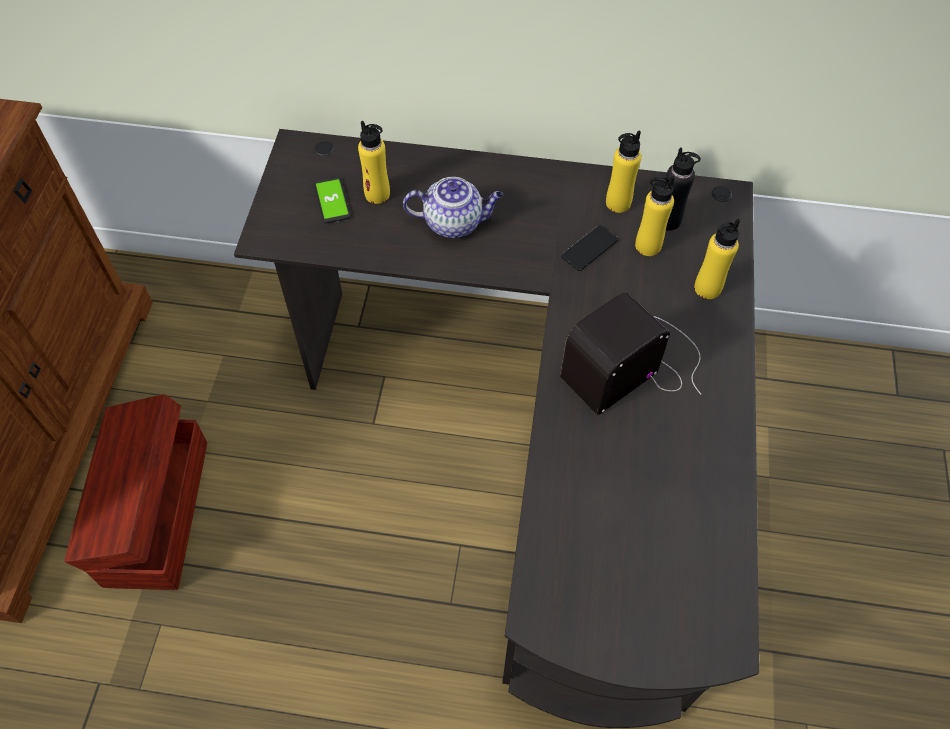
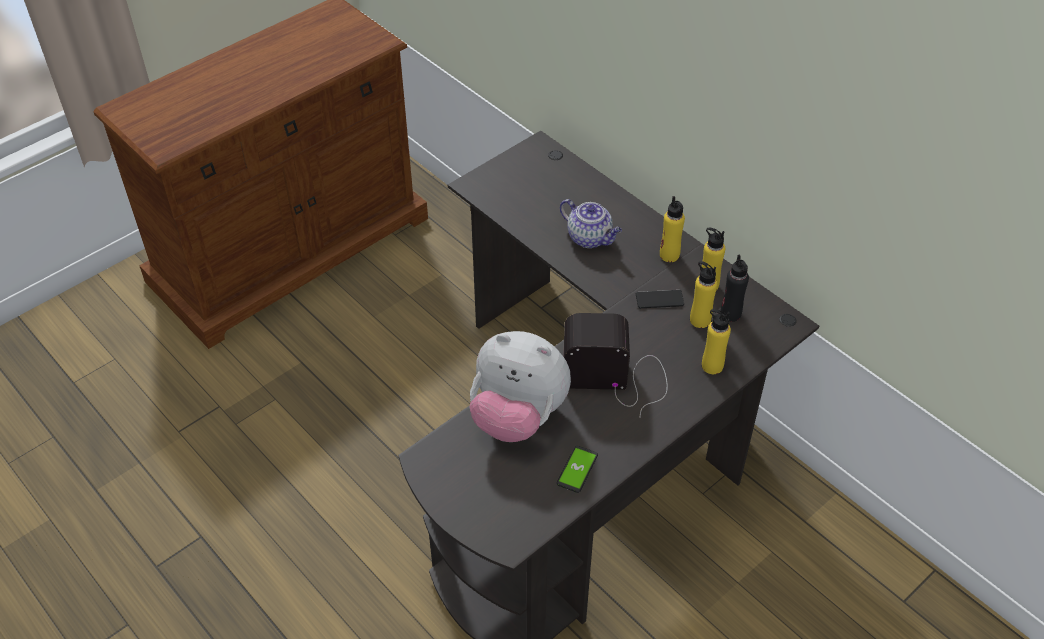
camera: 40 degrees right, 10 degrees down
brown storage box [64,394,207,590] -> none
phone [314,177,351,223] -> phone moved to [557,446,598,493]
yellow bottle [358,121,390,204] -> yellow bottle moved to [660,196,685,262]
none -> plush toy [469,331,571,442]

